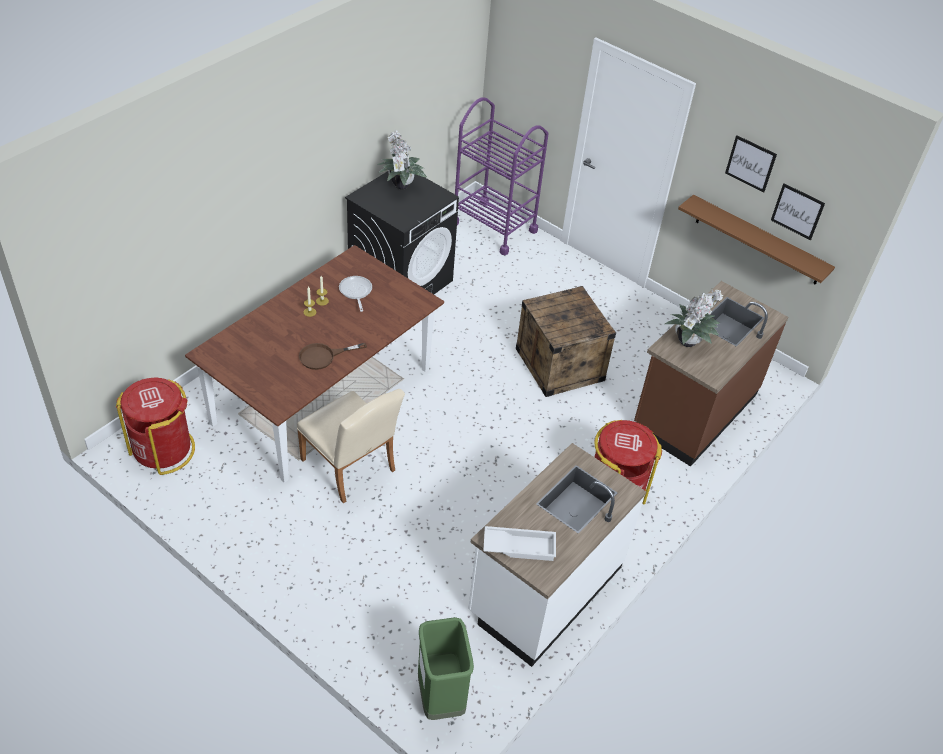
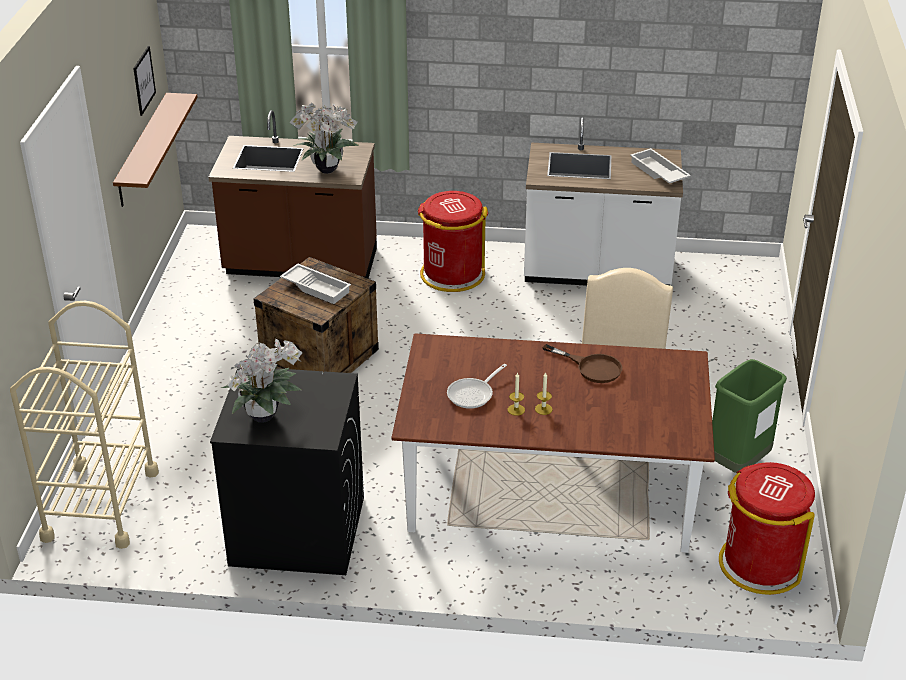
camera: 120 degrees left, 10 degrees down
green trash can [418,617,474,720] -> green trash can moved to [712,359,787,473]
purple cart [455,97,549,255] -> beige cart [10,301,159,549]
picture [725,135,777,192] -> none
none -> white tray [280,264,351,304]

